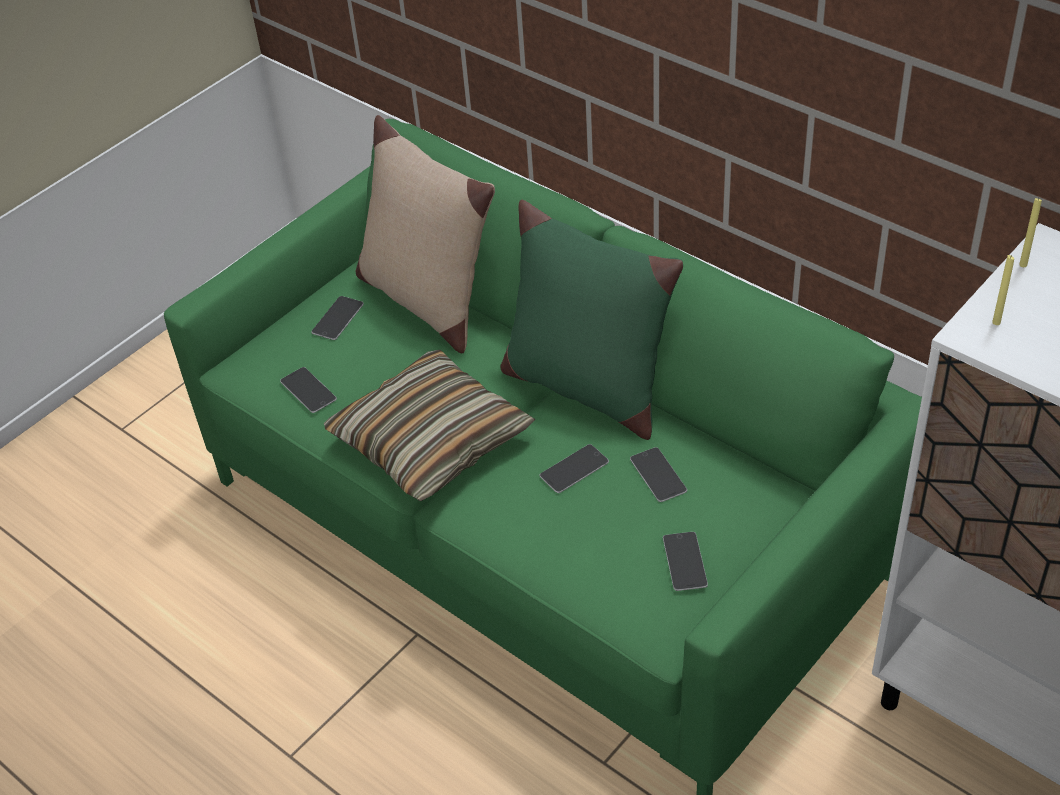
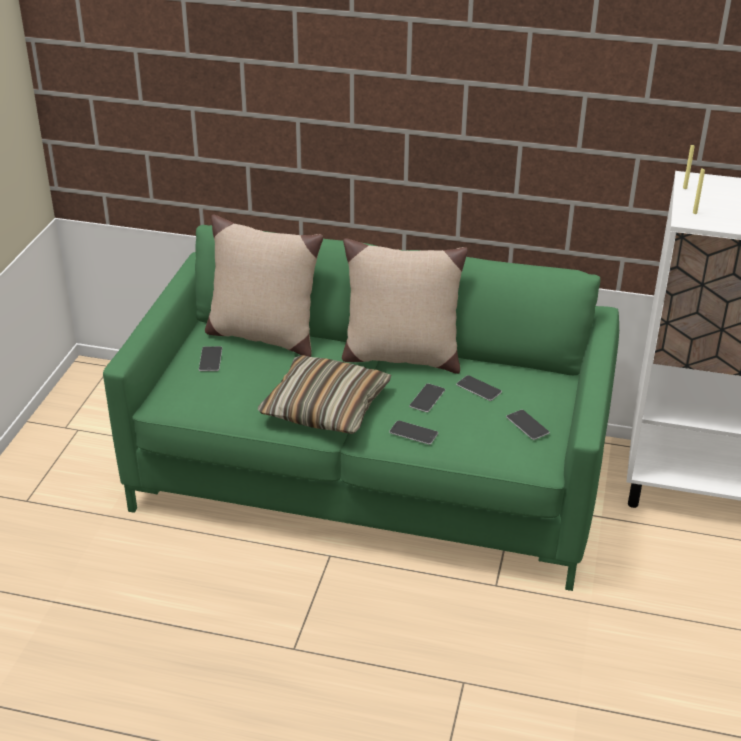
camera: 30 degrees left, 10 degrees down
phone [280,367,337,413] -> phone moved to [389,420,438,445]
green pillow [500,200,683,440] -> beige pillow [342,238,468,374]

